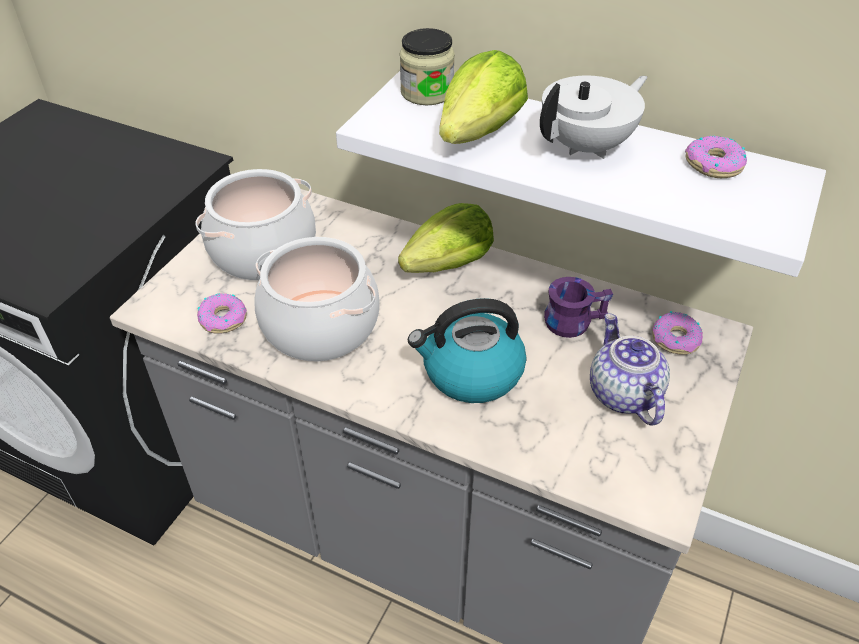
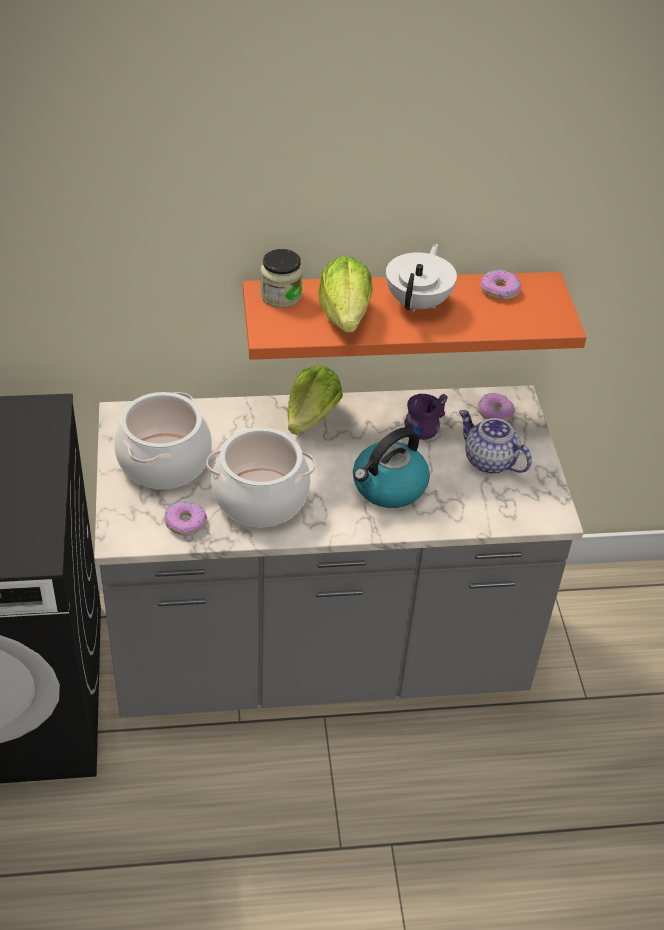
camera: 35 degrees left, 0 degrees up
white shelf [336,71,826,277] -> orange shelf [243,272,587,360]

